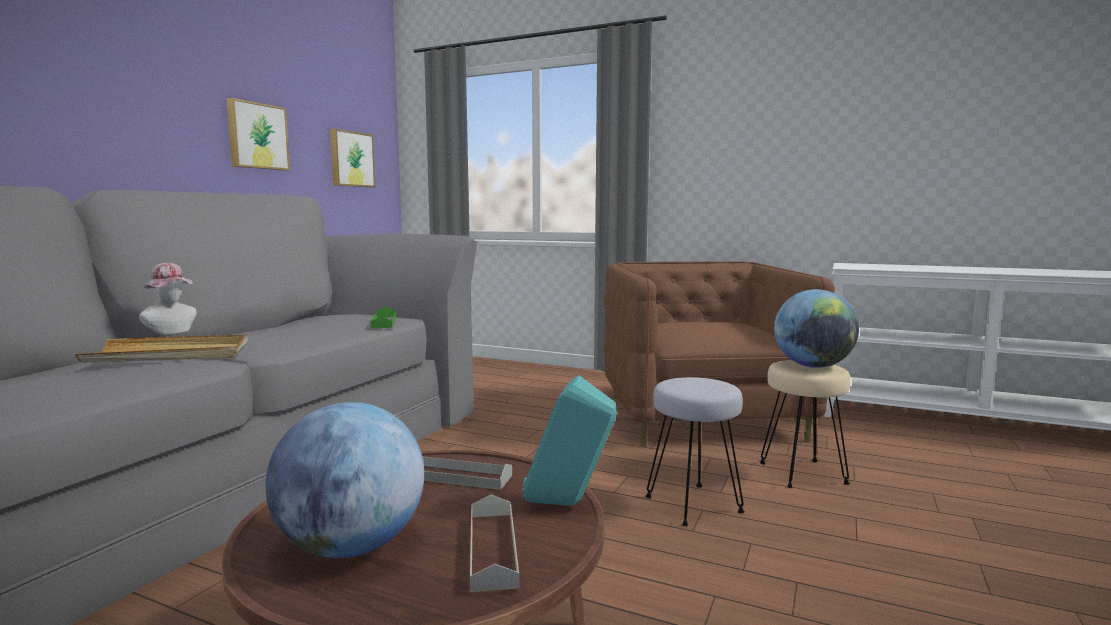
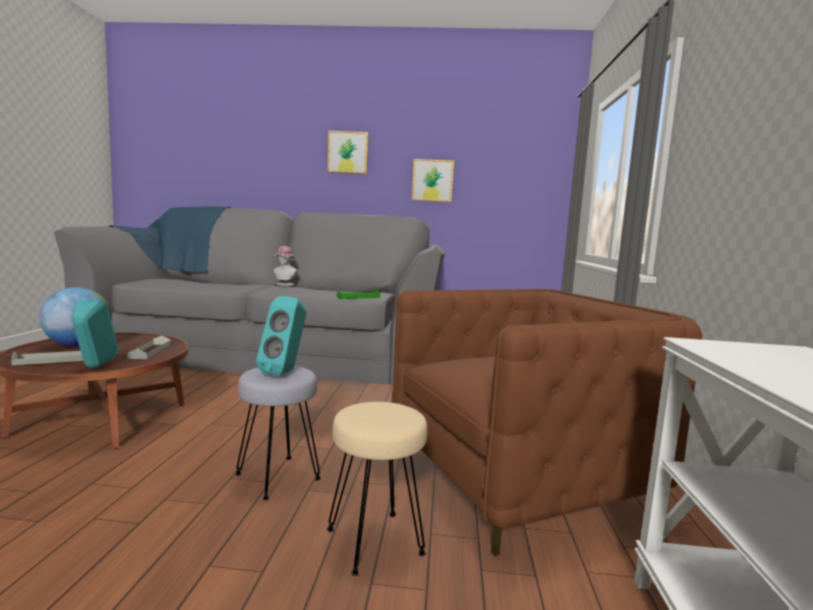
camera: 70 degrees right, 0 degrees up
beige tray [75,334,248,363] -> none
picture [330,129,375,187] -> picture moved to [327,131,369,174]
globe [774,289,859,368] -> none
none -> turquoise speaker [256,296,307,376]

